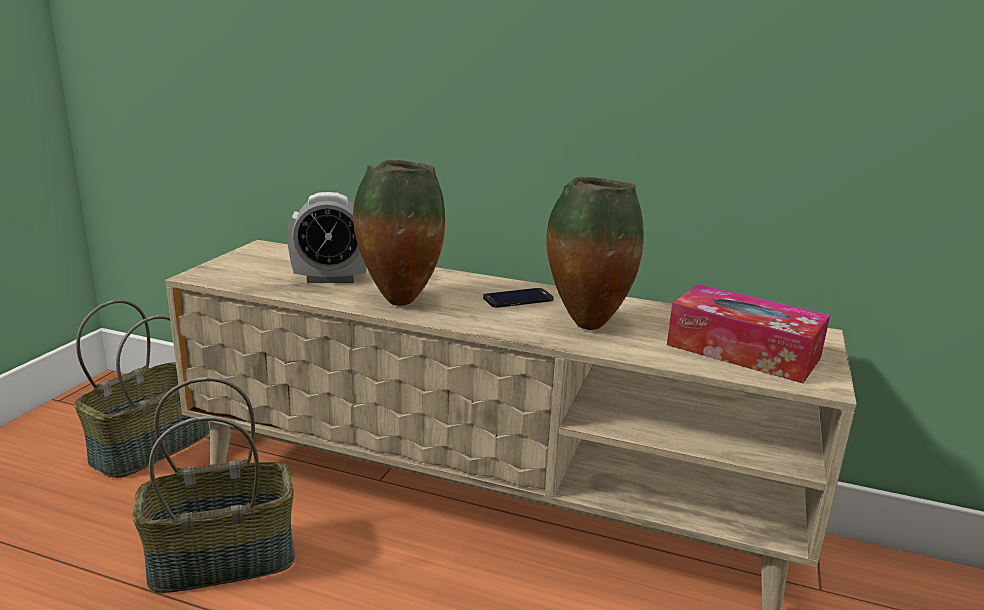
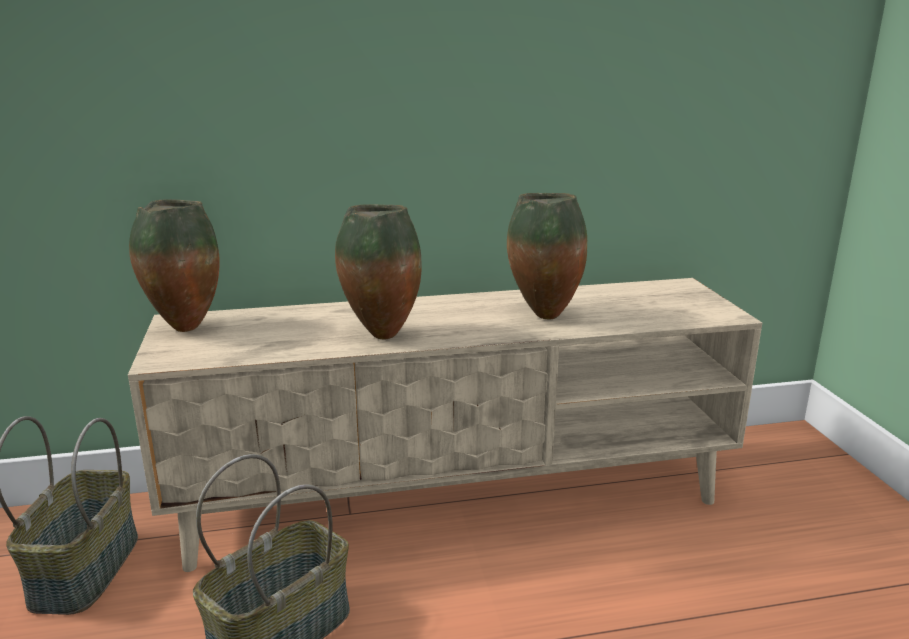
camera: 30 degrees left, 0 degrees up
alarm clock [287,192,367,283] -> none
phone [483,288,554,308] -> none
tissue box [667,284,830,383] -> none
none -> vase [129,199,220,332]

